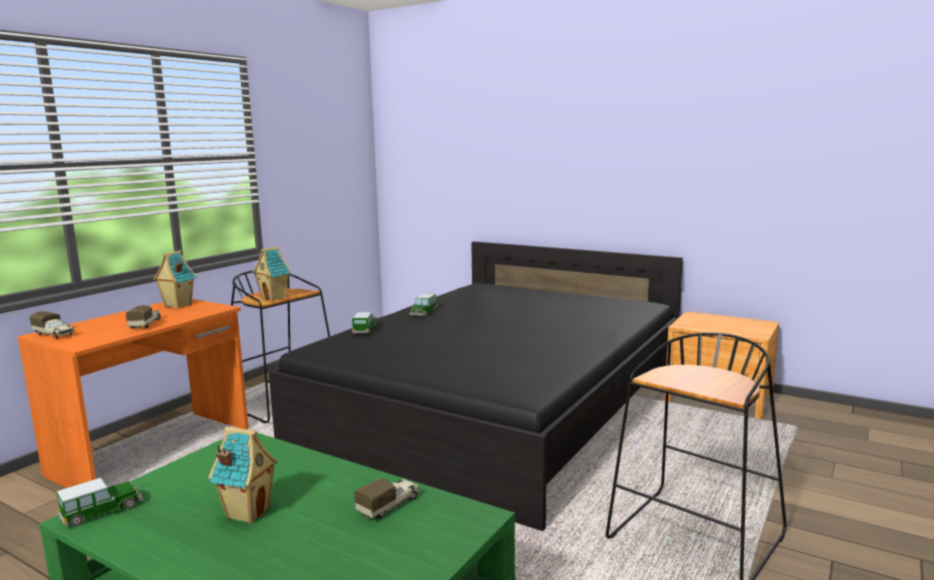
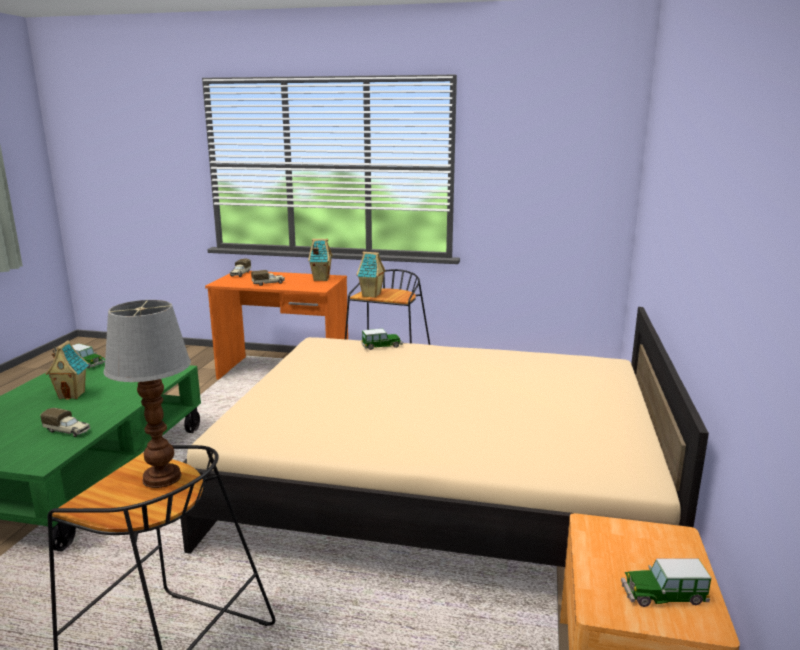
camera: 70 degrees right, 5 degrees up
black bed [269,241,683,531] -> beige bed [180,307,709,567]
toy car [409,293,437,316] -> toy car moved to [621,559,711,607]
none -> table lamp [104,300,191,488]

